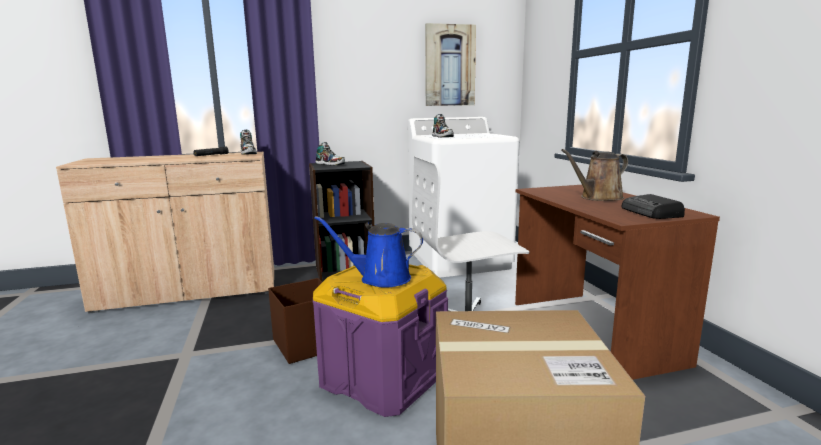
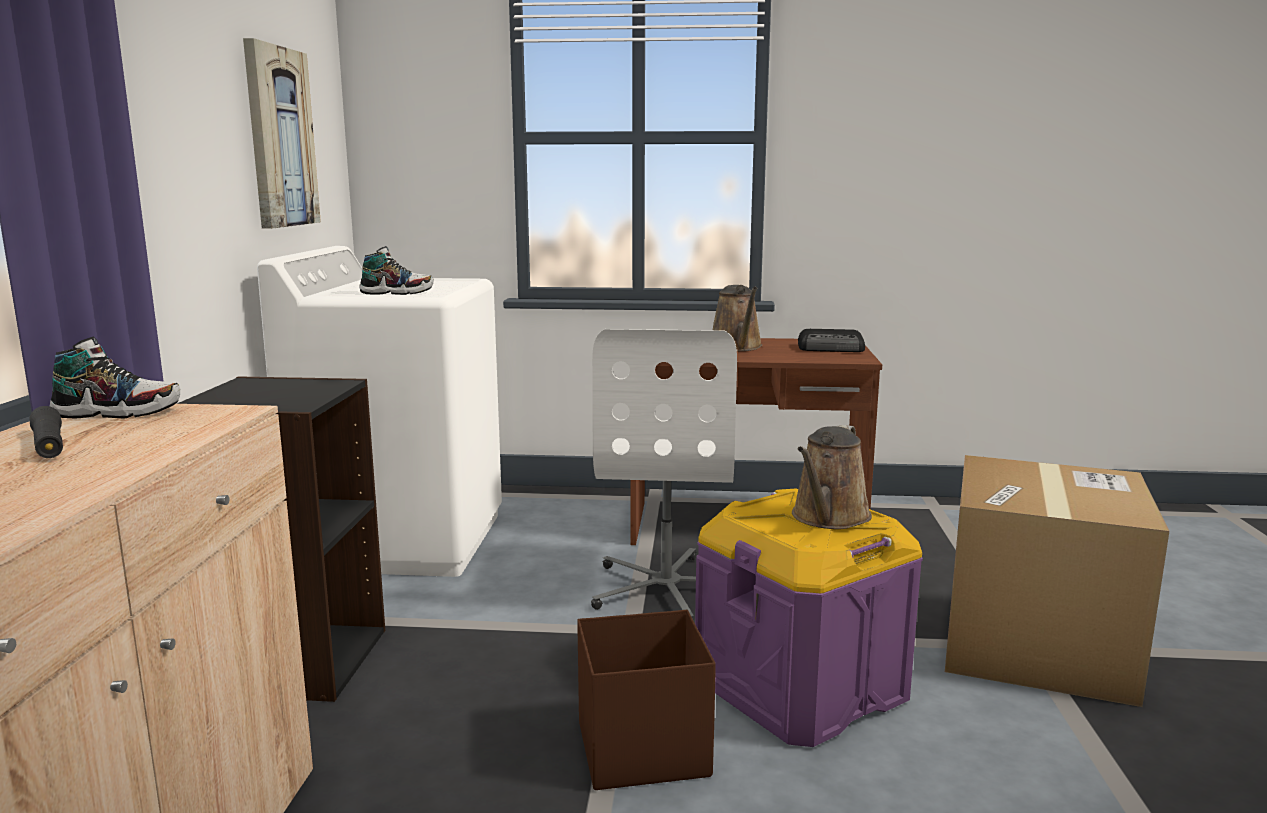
camera: 70 degrees left, 0 degrees up
blue watering can [314,216,423,288] -> brown watering can [792,425,872,529]
shoe [316,142,345,166] -> none

